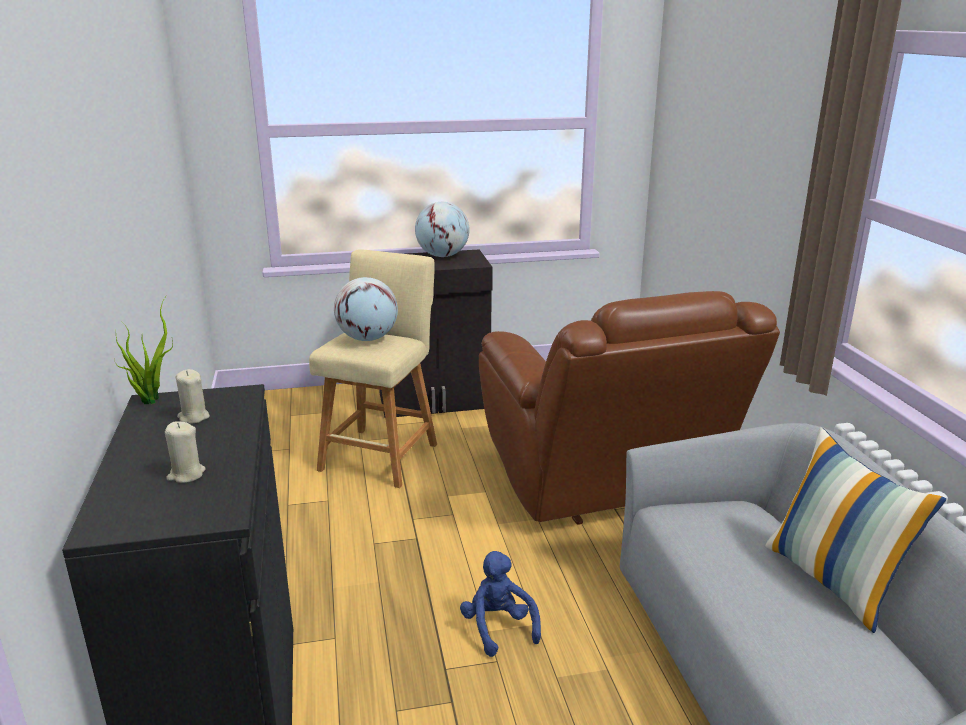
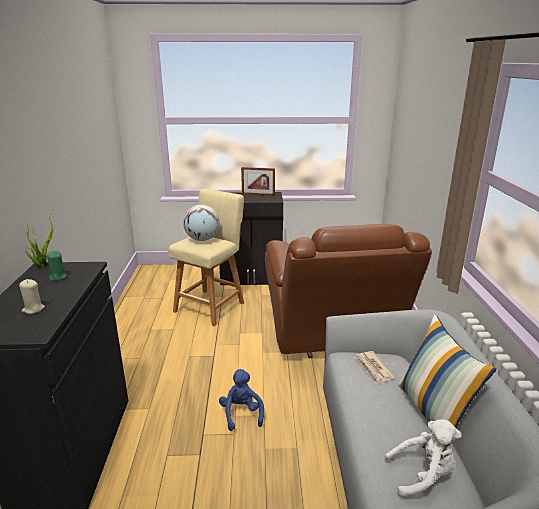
camera: 10 degrees right, 0 degrees up
beige candle [175,369,210,424] -> green candle [47,251,67,281]
globe [415,202,470,257] -> picture frame [241,167,275,196]
none -> newspaper [354,351,395,385]
none -> white plush toy [385,419,461,498]

